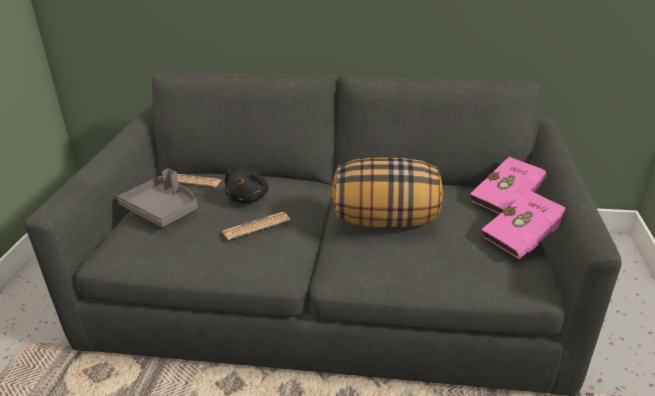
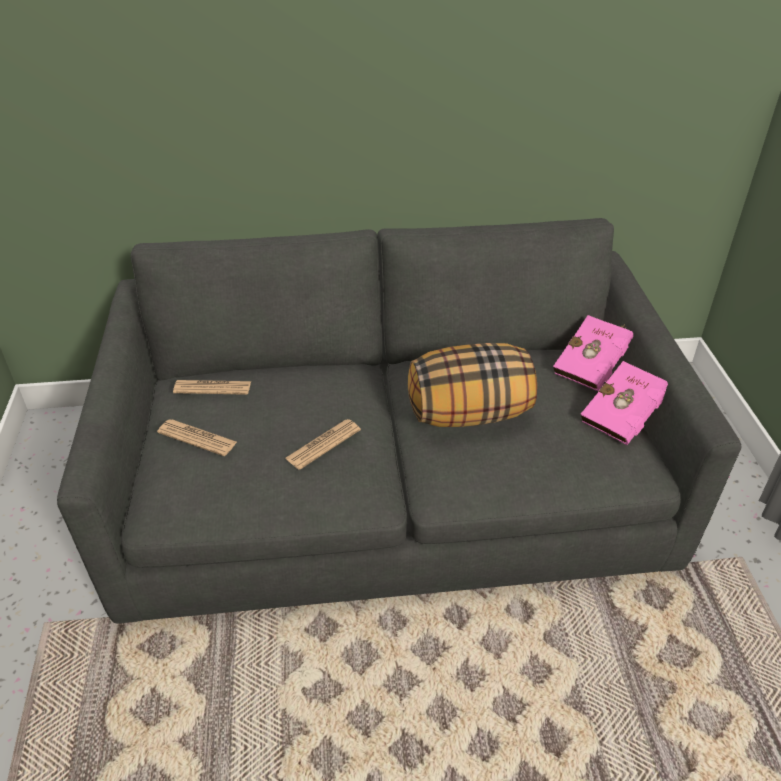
camera: 15 degrees left, 10 degrees up
grey tray [117,168,198,227] -> newspaper [157,419,237,456]
black plush toy [225,168,269,203] -> none

